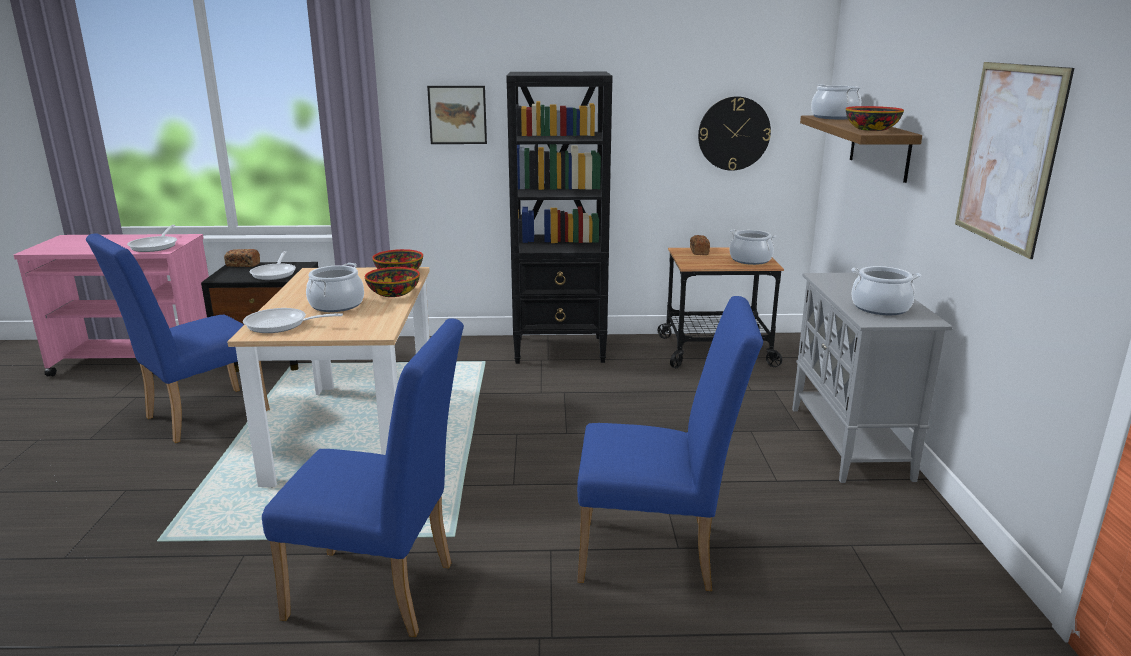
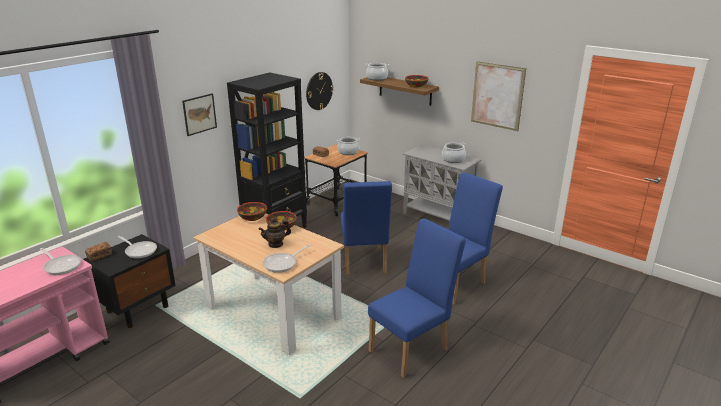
camera: 50 degrees left, 5 degrees up
blue chair [86,234,270,443] -> blue chair moved to [341,181,392,275]
cooking pot [306,263,364,312] -> teapot [258,218,291,248]

